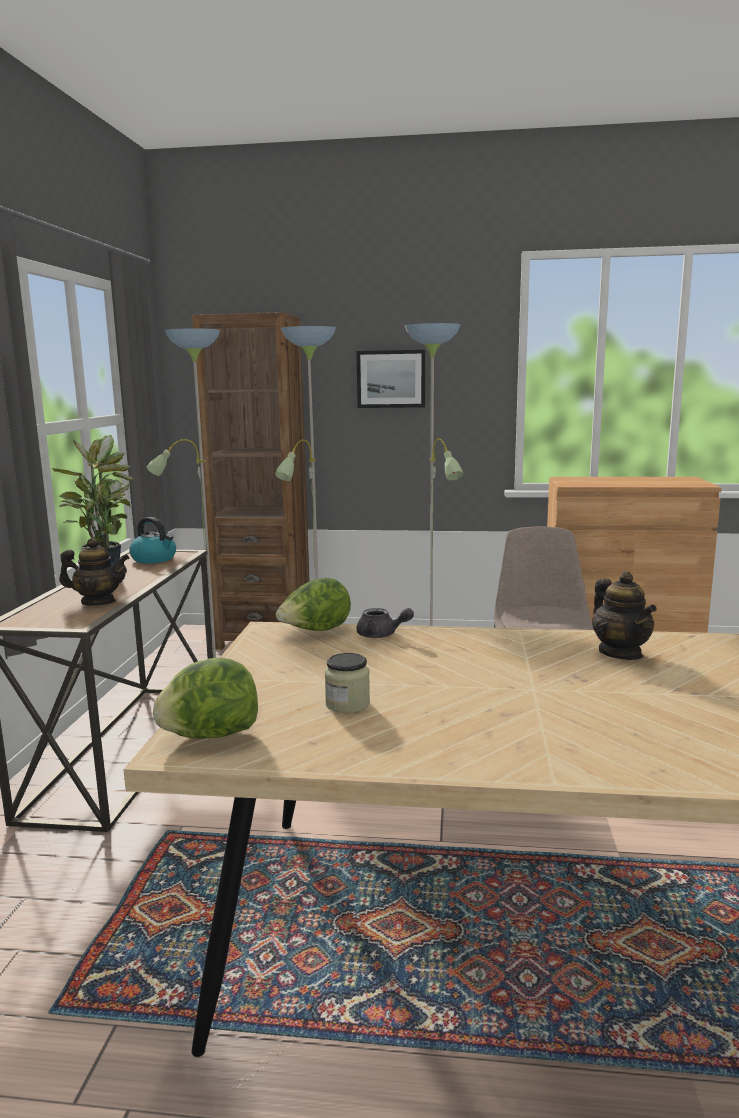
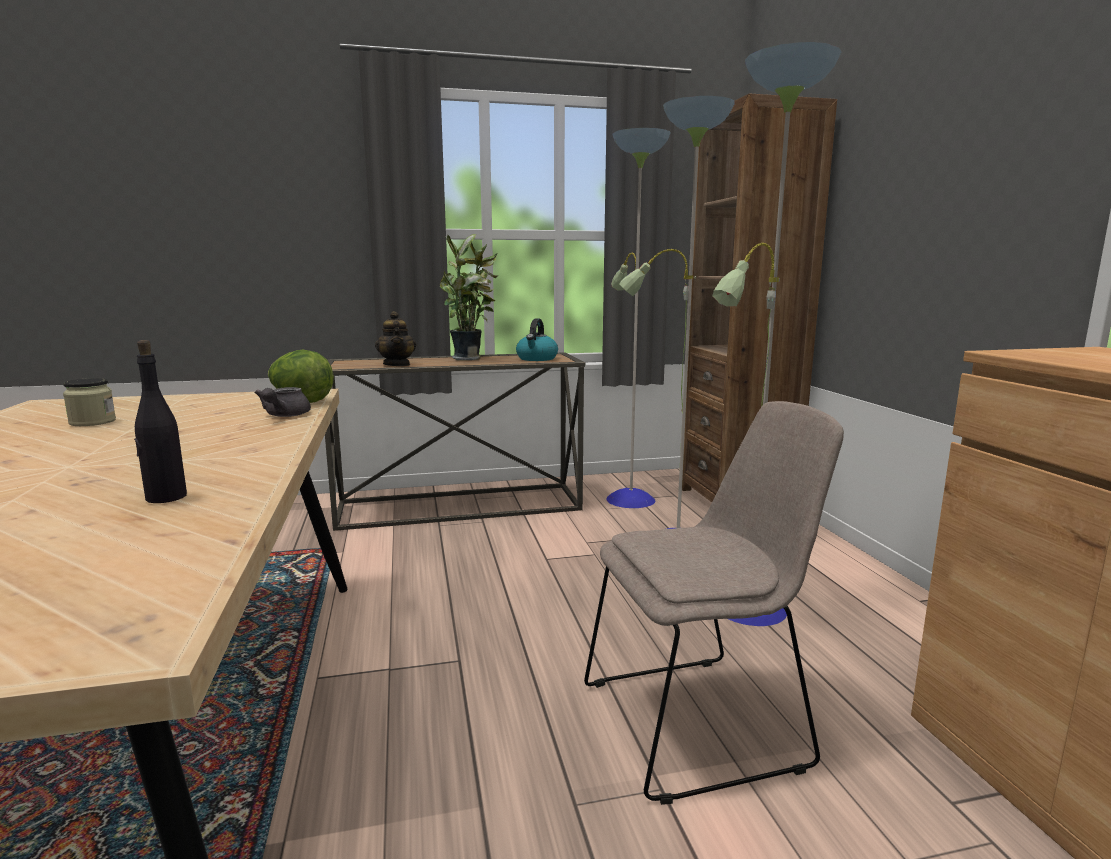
camera: 70 degrees right, 0 degrees up
lettuce [153,657,258,739] -> none
picture [357,350,425,408] -> none
teapot [592,571,657,660] -> black bottle [134,340,187,503]

